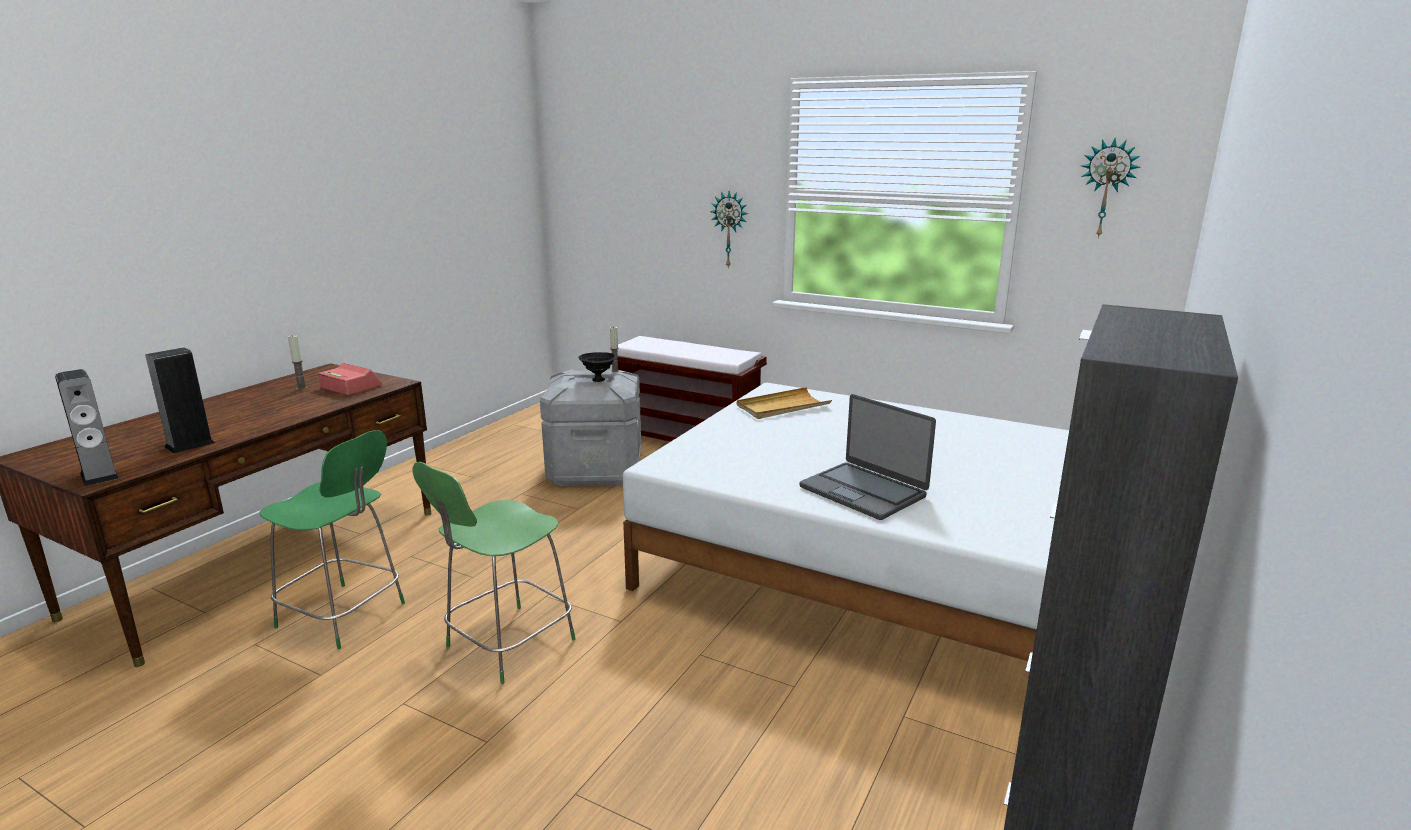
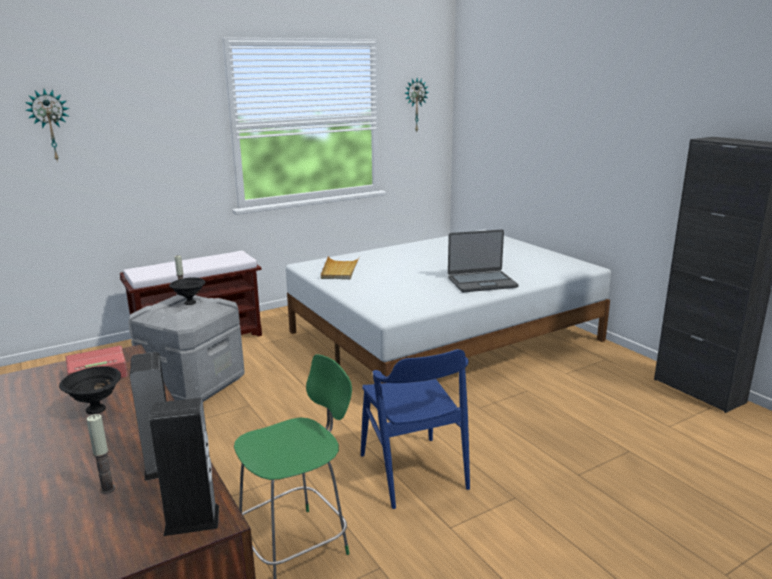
camera: 60 degrees left, 0 degrees up
candle [288,335,307,390] -> candle moved to [87,414,115,494]
green stool [413,462,575,684] -> blue chair [361,349,470,509]
wall clock [710,191,748,268] -> wall clock moved to [25,89,70,162]
none -> black bowl [59,366,121,414]

